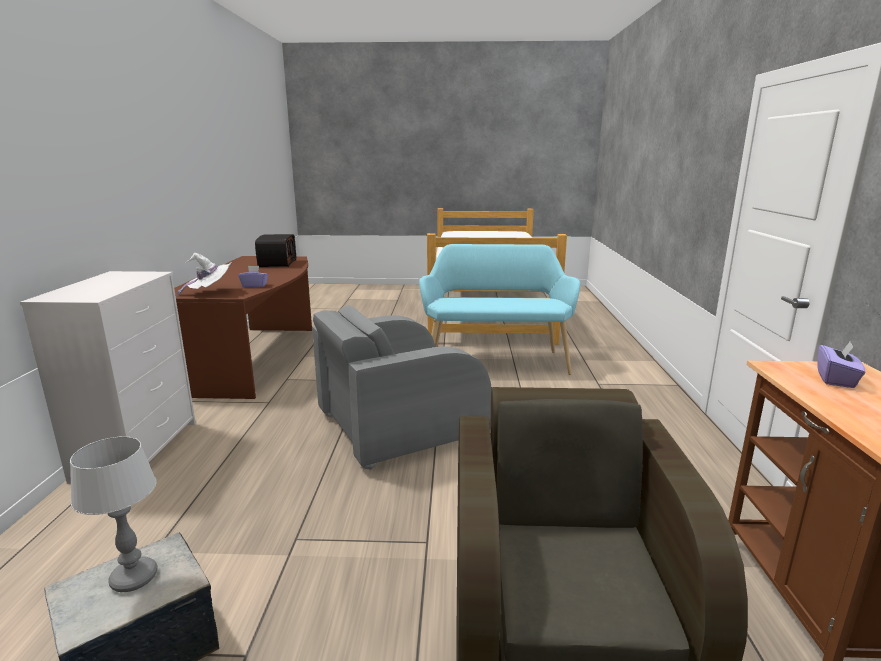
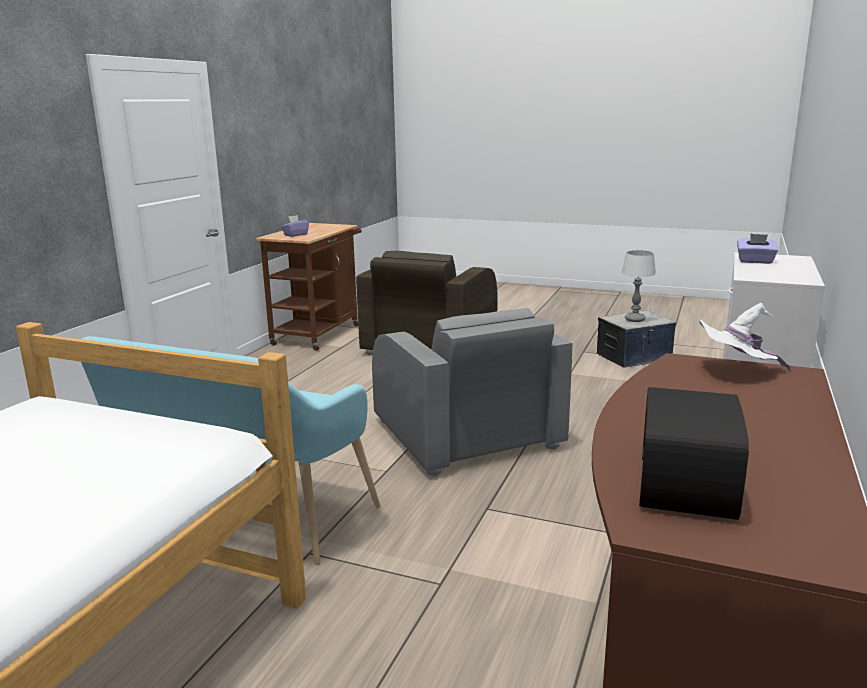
camera: 160 degrees left, 0 degrees up
purple tissue box [238,266,268,287] -> purple tissue box moved to [737,234,778,264]
grey armchair [313,305,492,470] -> grey armchair turned 75 degrees clockwise [372,308,572,476]

